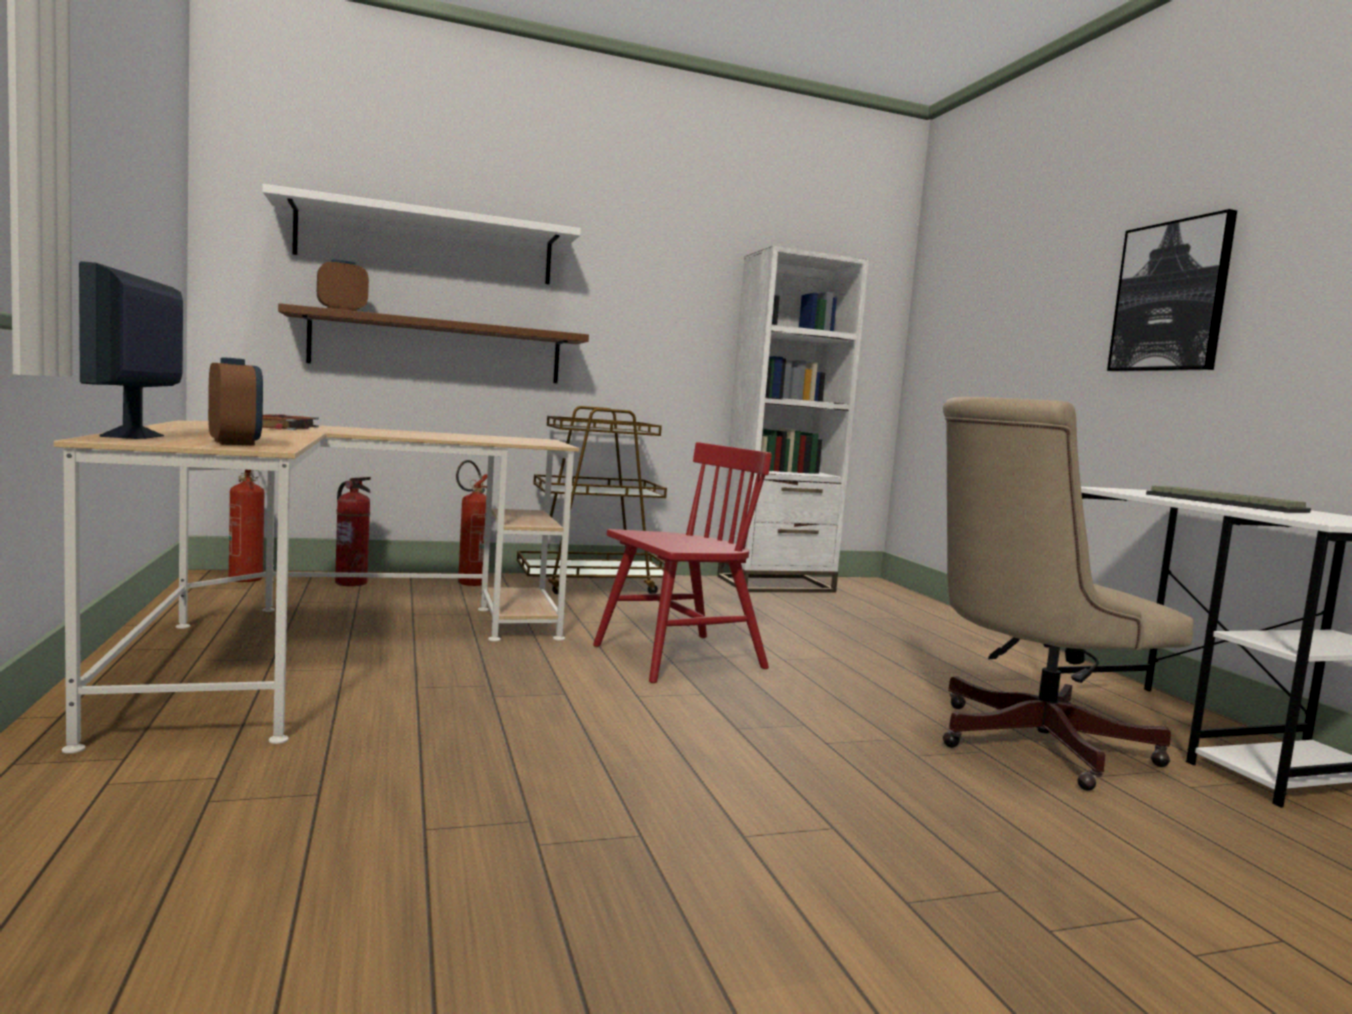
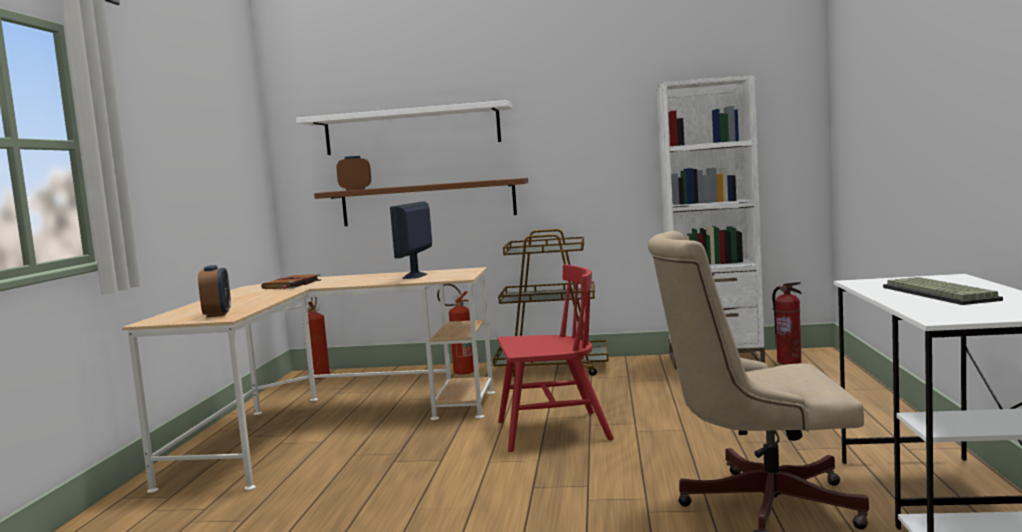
camera: 25 degrees right, 0 degrees up
monitor [79,261,183,439] -> monitor moved to [390,201,432,279]
fire extinguisher [335,477,371,586] -> fire extinguisher moved to [772,282,802,365]
picture [1107,209,1237,372] -> none

